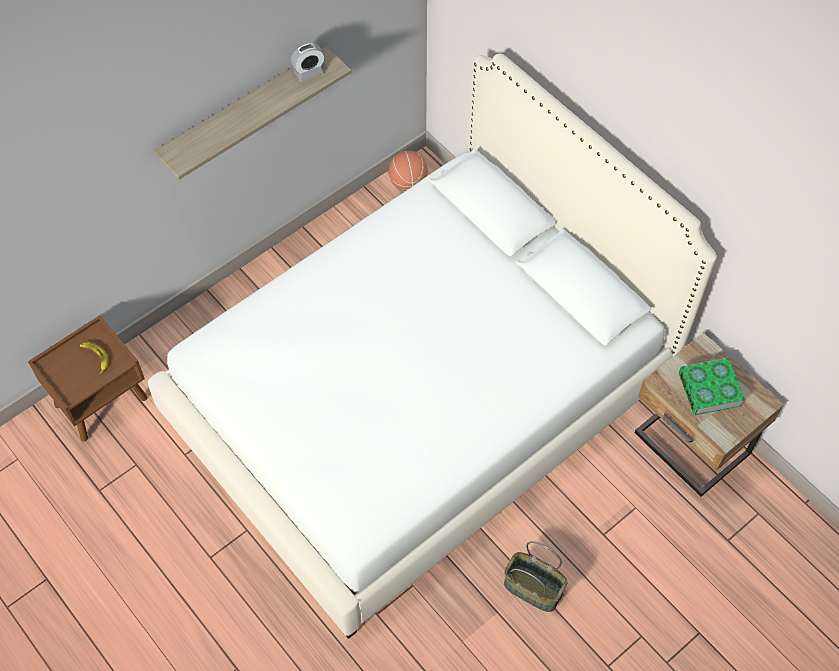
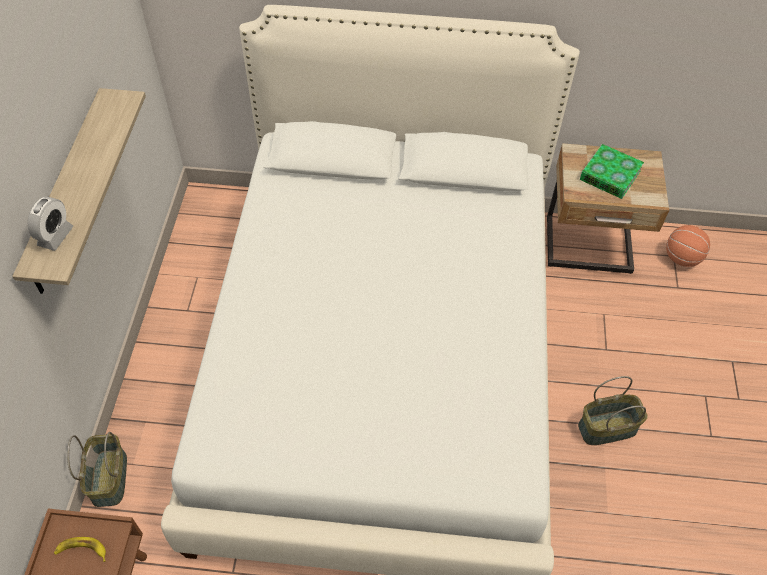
camera: 45 degrees left, 5 degrees down
alarm clock [291,43,325,82] -> alarm clock moved to [28,196,73,251]
basketball [389,151,428,191] -> basketball moved to [666,225,710,267]
none -> basket [67,432,127,507]

